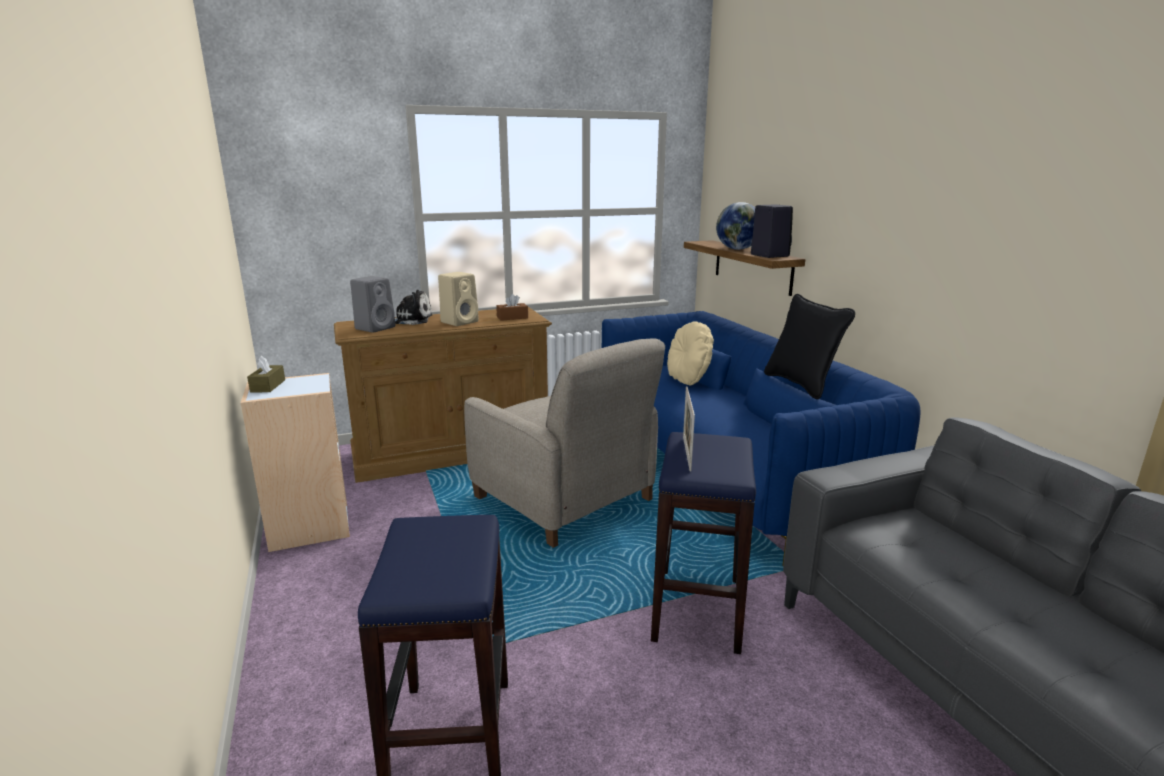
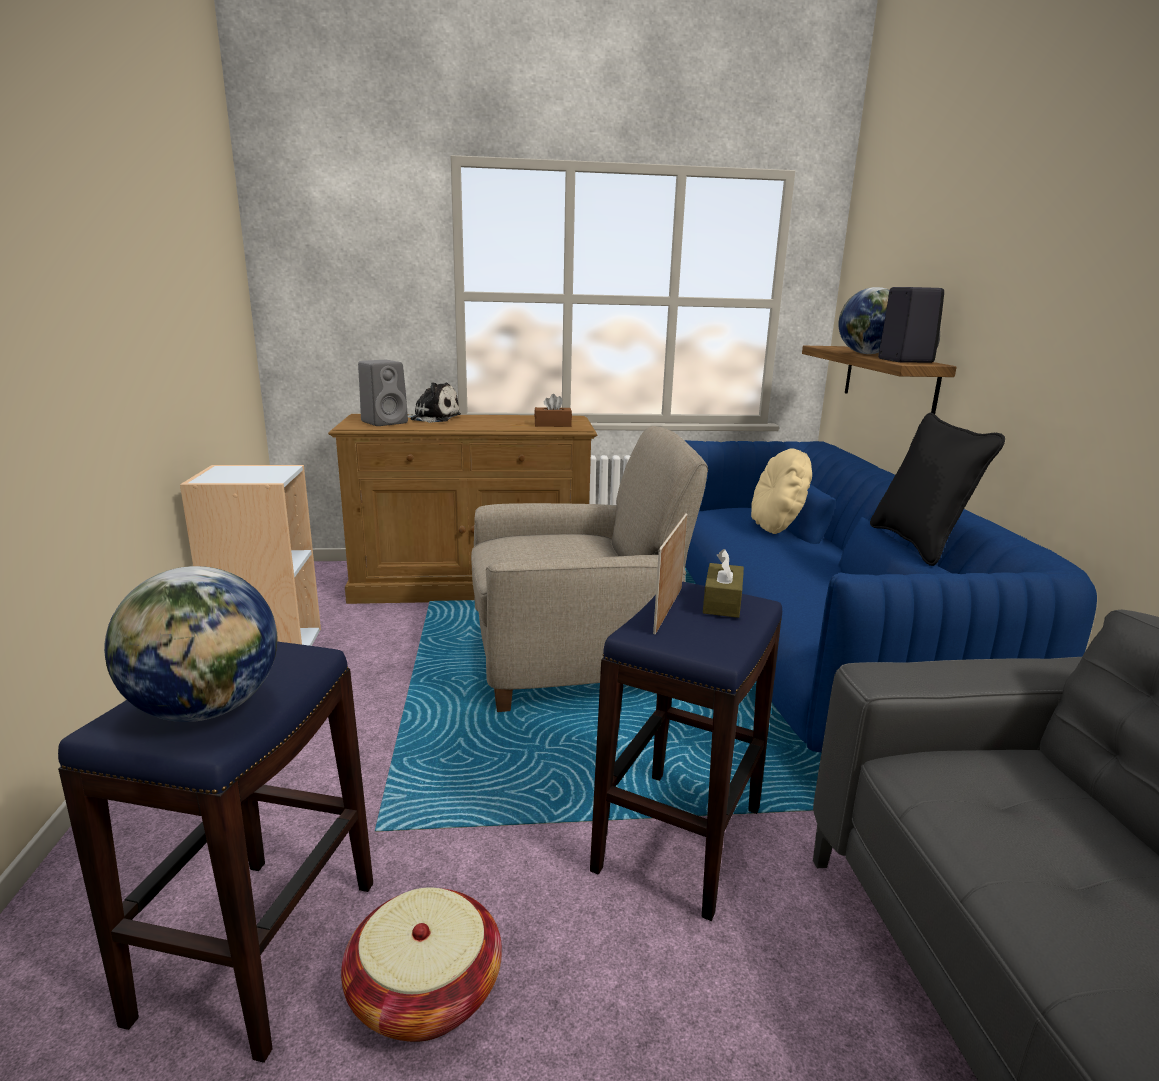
camera: 15 degrees right, 0 degrees up
brown tissue box [247,355,285,393] -> brown tissue box moved to [703,549,744,618]
beige speaker [438,272,479,326] -> none
beige armchair [464,338,665,548] -> beige armchair turned 75 degrees counterclockwise [471,426,708,712]
none -> globe [104,566,277,722]
none -> basket [341,887,502,1042]

